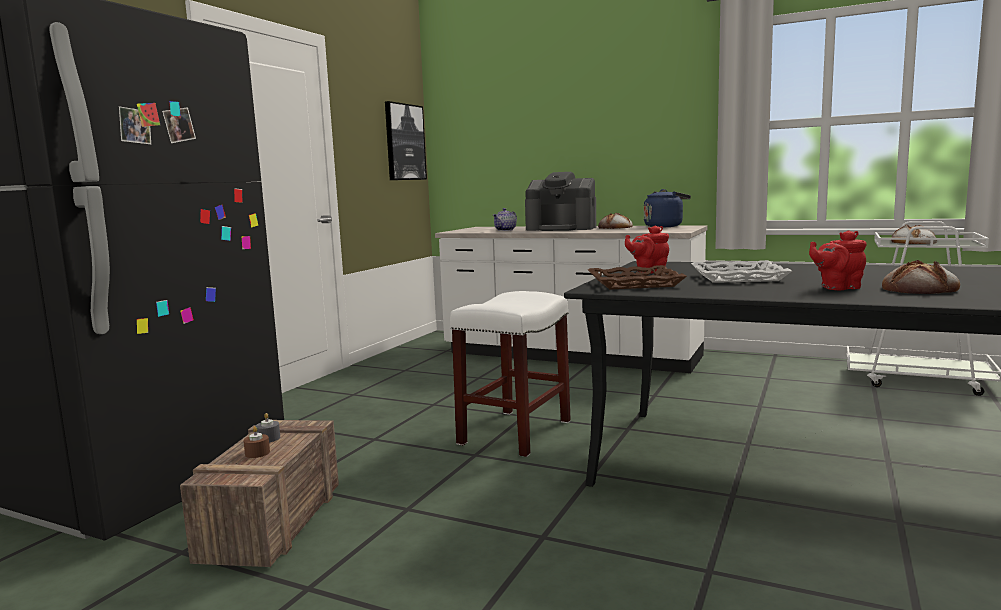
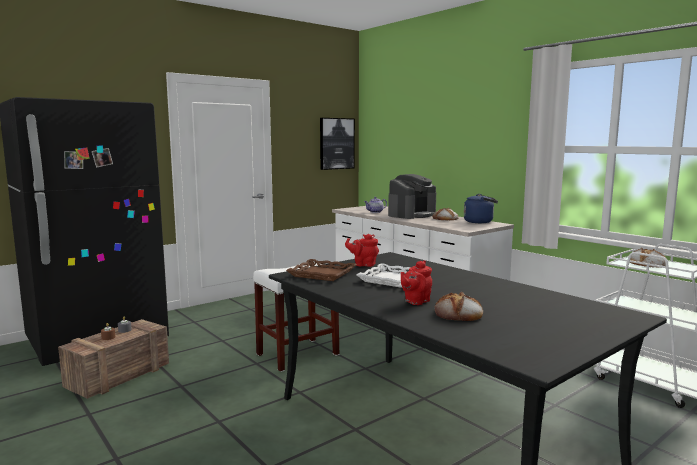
camera: 25 degrees right, 0 degrees up
coffee machine [525,172,596,231] -> coffee machine turned 90 degrees counterclockwise [388,174,436,219]
red teapot [809,230,867,290] -> red teapot turned 60 degrees counterclockwise [401,260,432,305]

